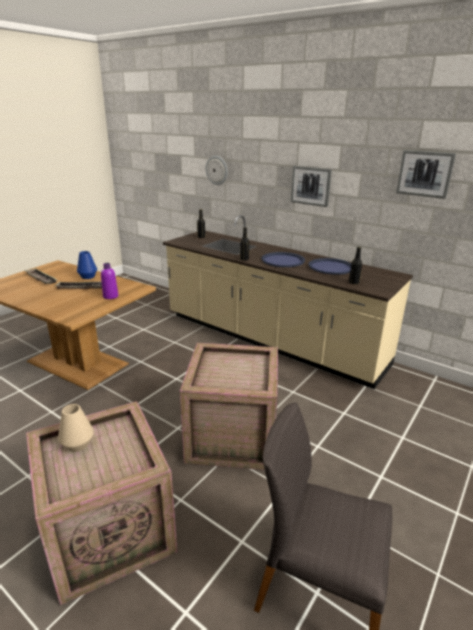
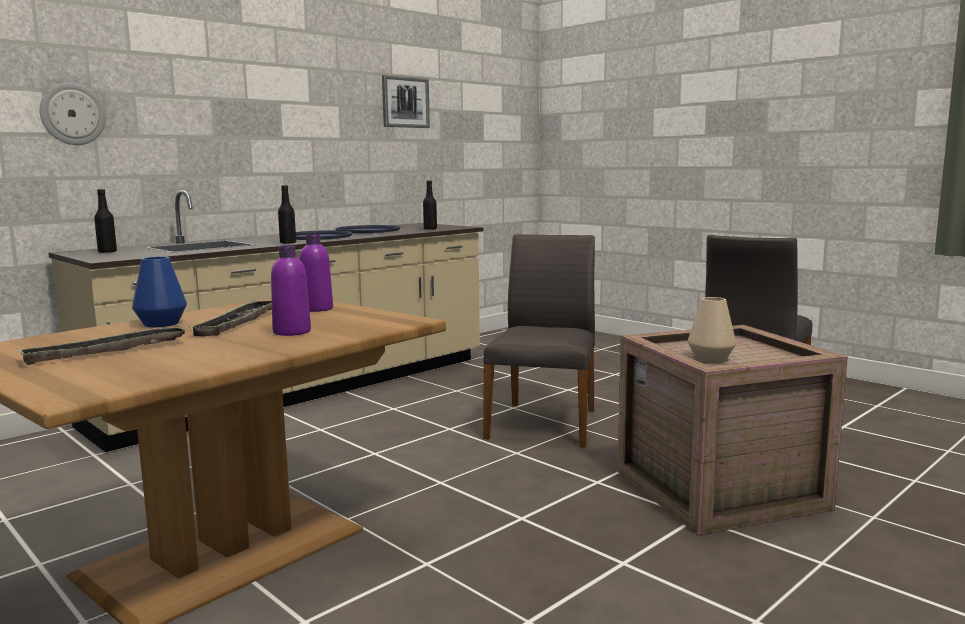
camera: 80 degrees left, 15 degrees down
crate [180,343,278,470] -> grey chair [483,234,595,448]
picture [291,166,332,207] -> none
none -> purple bottle [271,245,311,336]

